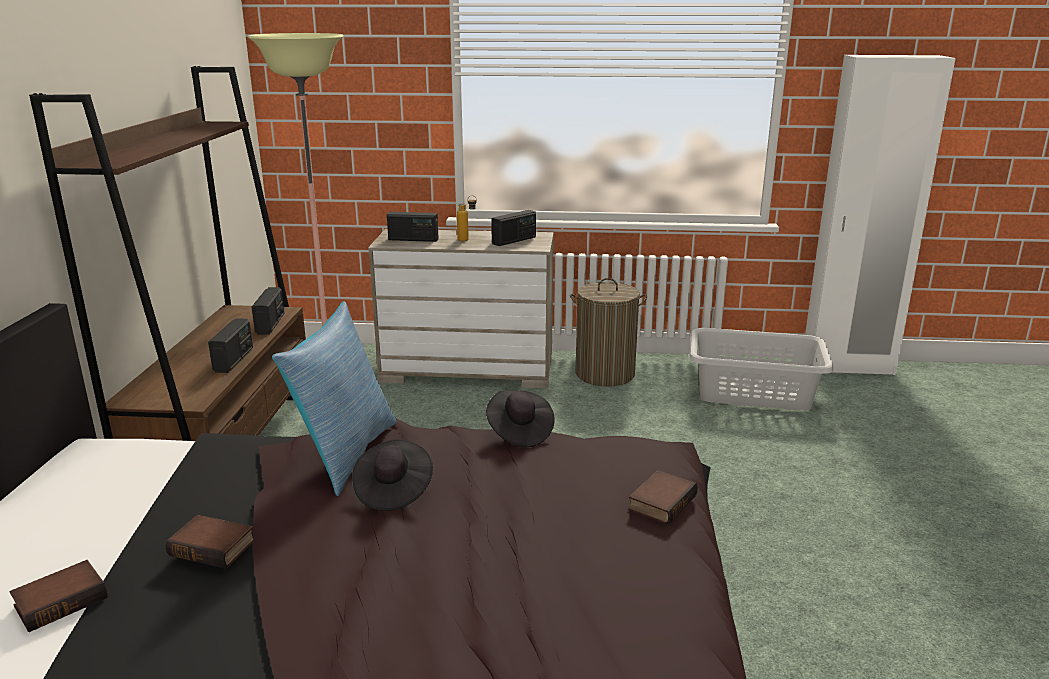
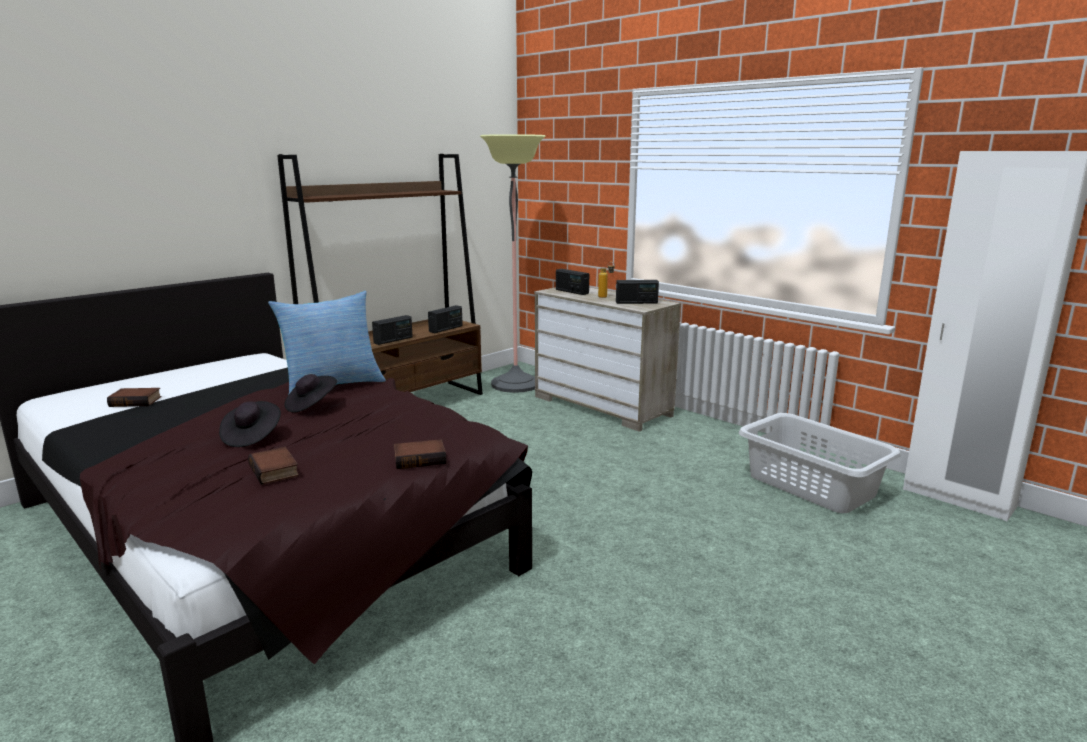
camera: 40 degrees right, 5 degrees down
book [166,515,255,569] -> book moved to [248,447,299,485]
black hat [486,390,555,447] -> black hat moved to [219,401,281,447]
laundry basket [570,278,647,387] -> none

